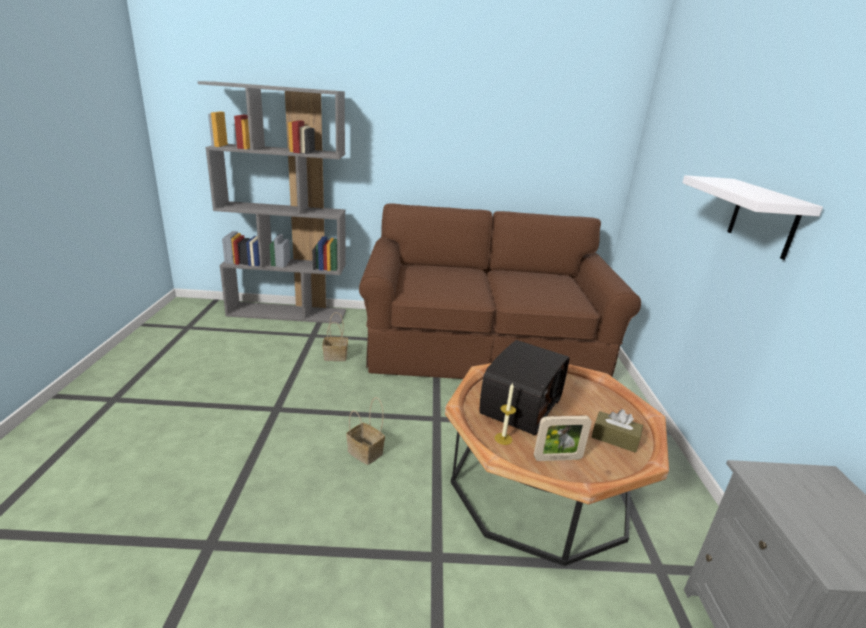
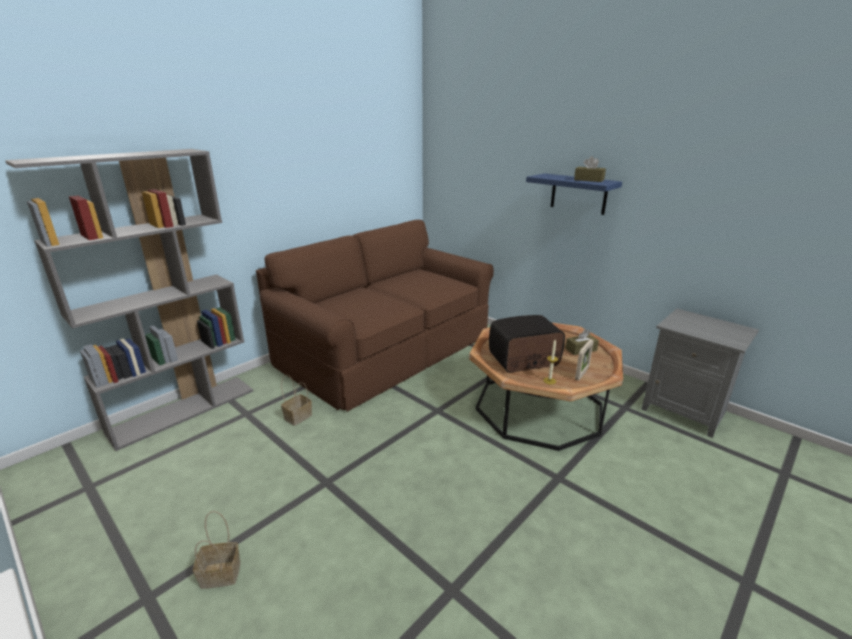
camera: 45 degrees left, 0 degrees up
basket [346,397,385,465] -> basket moved to [193,511,240,589]
radio [479,340,569,435] -> radio turned 90 degrees counterclockwise [489,315,565,373]
white shelf [682,175,823,260] -> blue shelf [526,173,622,215]
none -> brown tissue box [574,156,606,182]

